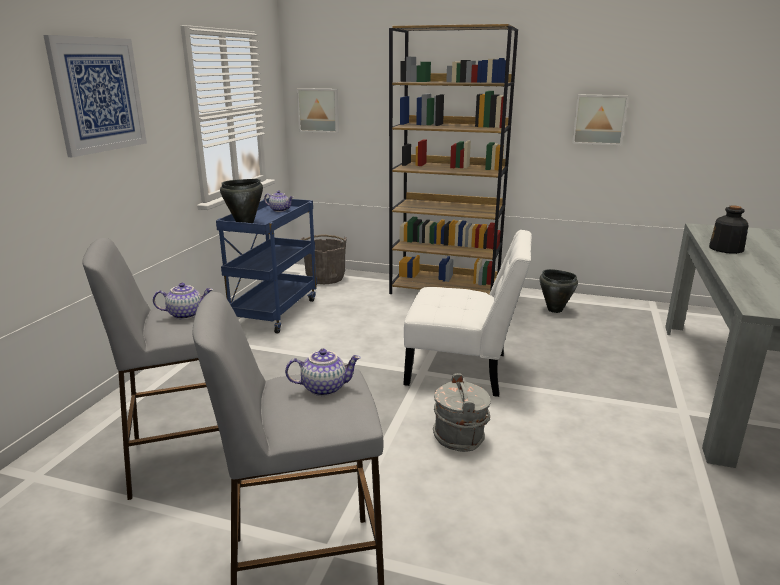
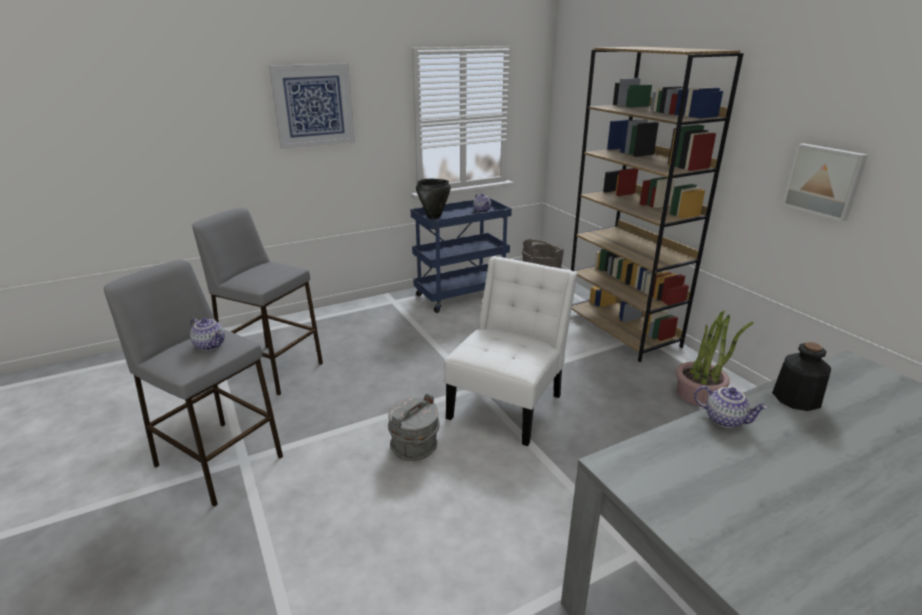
camera: 45 degrees right, 5 degrees up
teapot [153,283,213,319] -> teapot moved to [694,386,768,428]
picture [297,88,339,133] -> none
white chair [403,230,532,397] -> white chair turned 120 degrees counterclockwise [444,256,577,446]
black cooking pot [540,269,578,313] -> potted plant [676,310,754,406]

